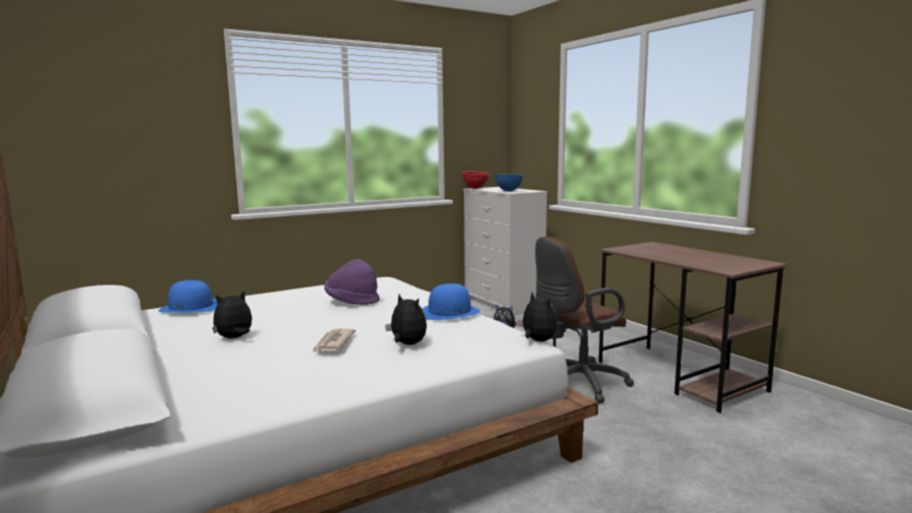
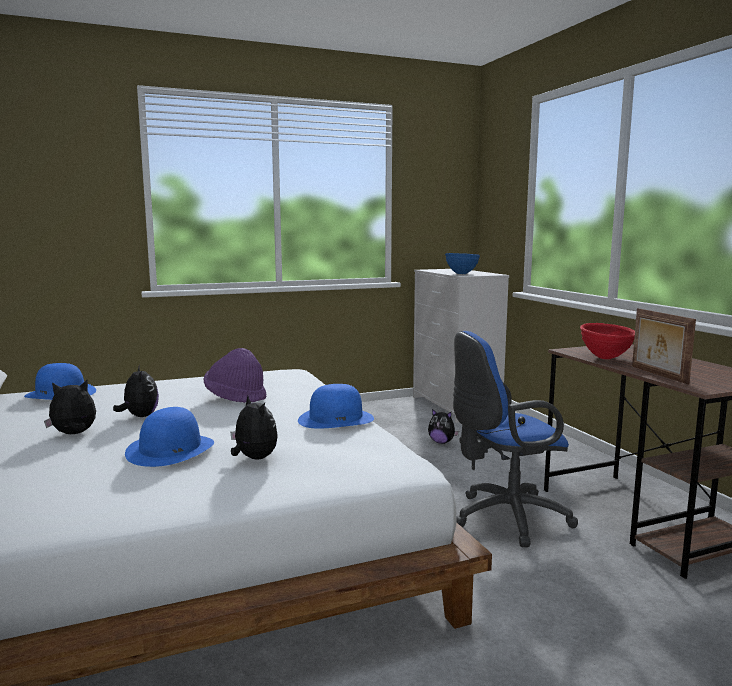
camera: 10 degrees right, 0 degrees up
newspaper [312,329,356,353] -> blue hat [125,407,214,467]
red bowl [462,171,489,189] -> red bowl moved to [580,323,635,359]
plush toy [517,292,557,342] -> plush toy moved to [113,365,159,417]
brown office chair [535,236,634,403] -> blue office chair [453,331,578,547]
none -> picture frame [632,308,696,384]

